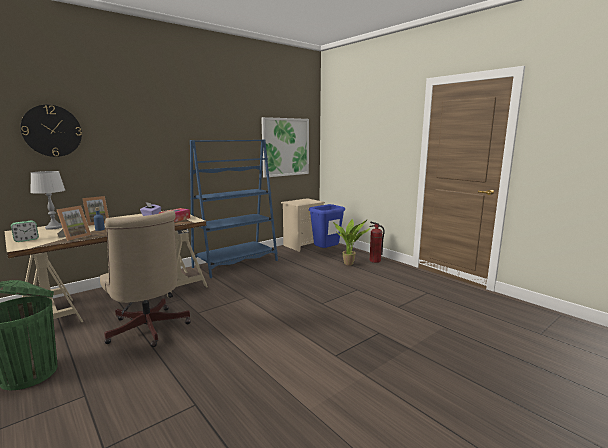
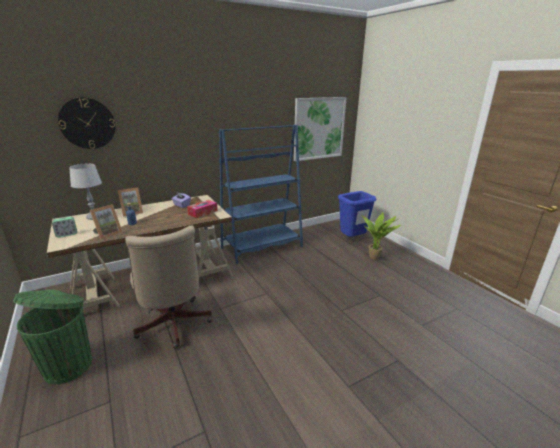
camera: 10 degrees right, 10 degrees up
beige nightstand [281,198,325,252] -> none
fire extinguisher [370,222,385,263] -> none

